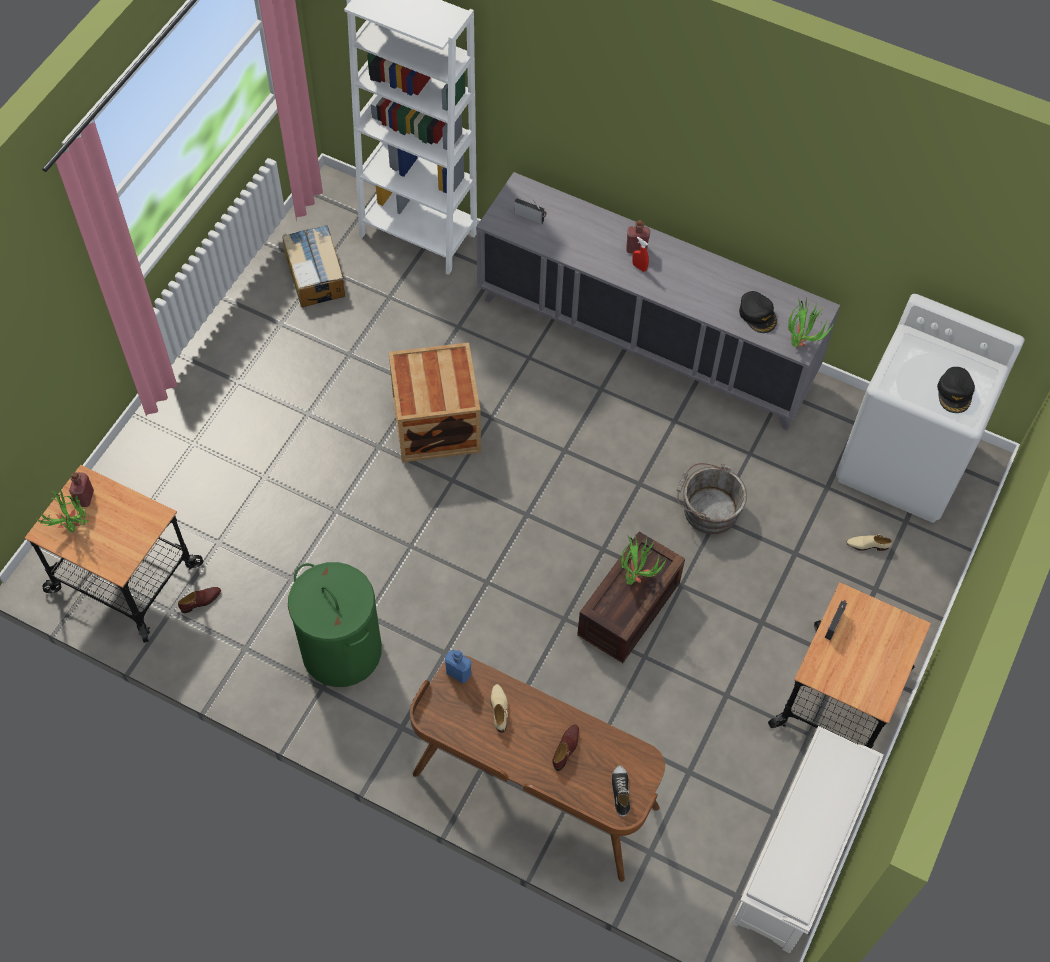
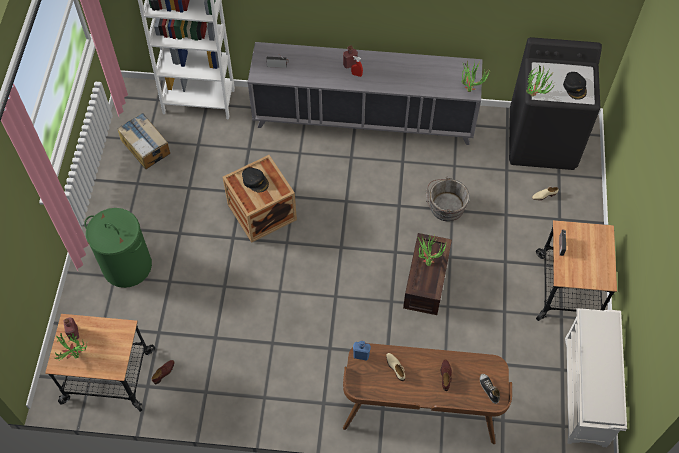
camera: 20 degrees left, 0 degrees up
green laundry basket [288,562,382,687] -> green laundry basket moved to [84,208,152,288]
black cap [739,291,777,333] -> black cap moved to [242,167,269,193]
white washing machine [836,294,1025,523] -> black washing machine [509,37,602,170]
none -> potted plant [526,65,555,97]

